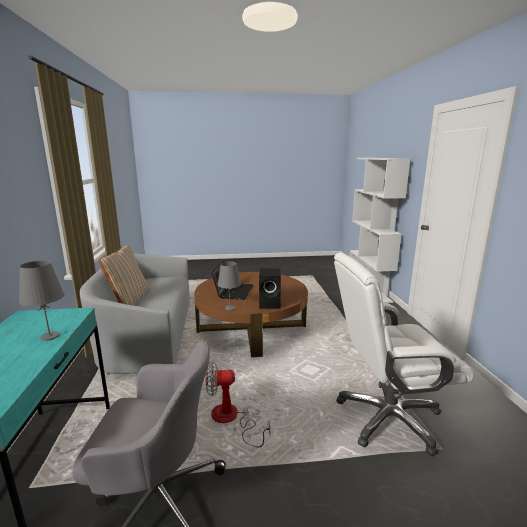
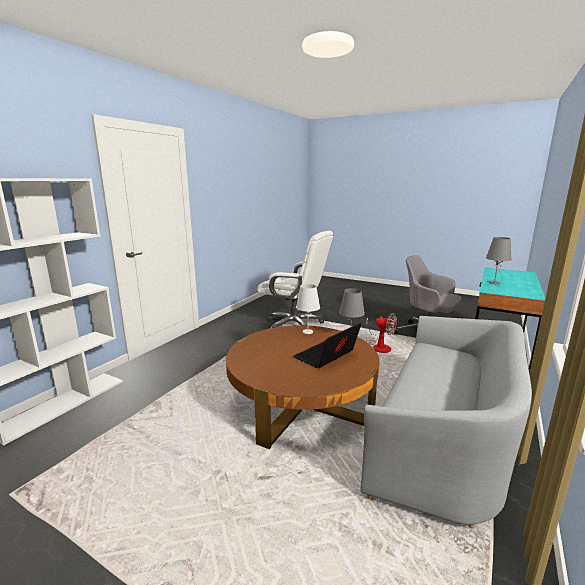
camera: 145 degrees left, 0 degrees up
beige pillow [99,245,150,305] -> none
black speaker [259,268,281,309] -> white table lamp [296,284,320,334]

